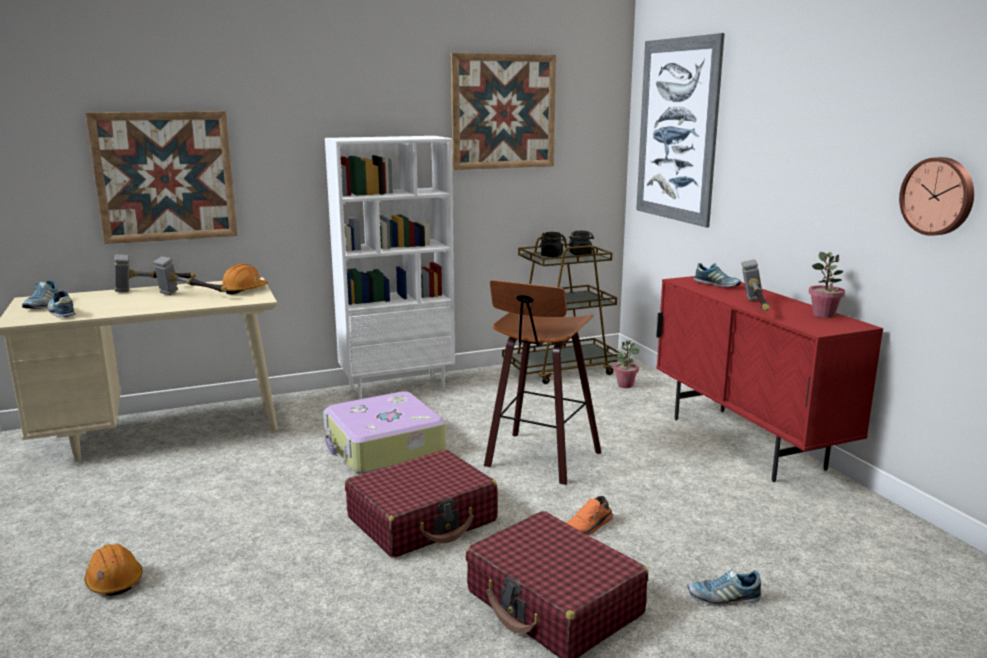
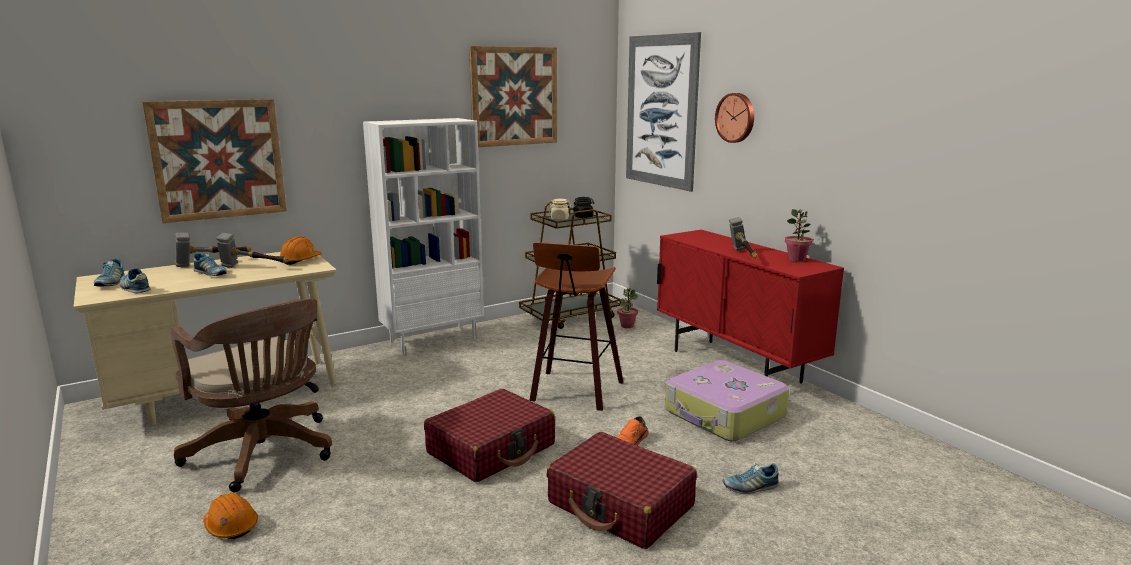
camera: 10 degrees left, 0 degrees up
suitcase [323,391,446,474] -> suitcase moved to [665,360,789,441]
black jar [539,232,566,257] -> beige jar [549,199,571,220]
shoe [694,263,741,287] -> shoe moved to [194,253,227,276]
wall clock [899,157,974,236] -> wall clock moved to [715,93,754,143]
none -> brown office chair [170,299,332,492]

